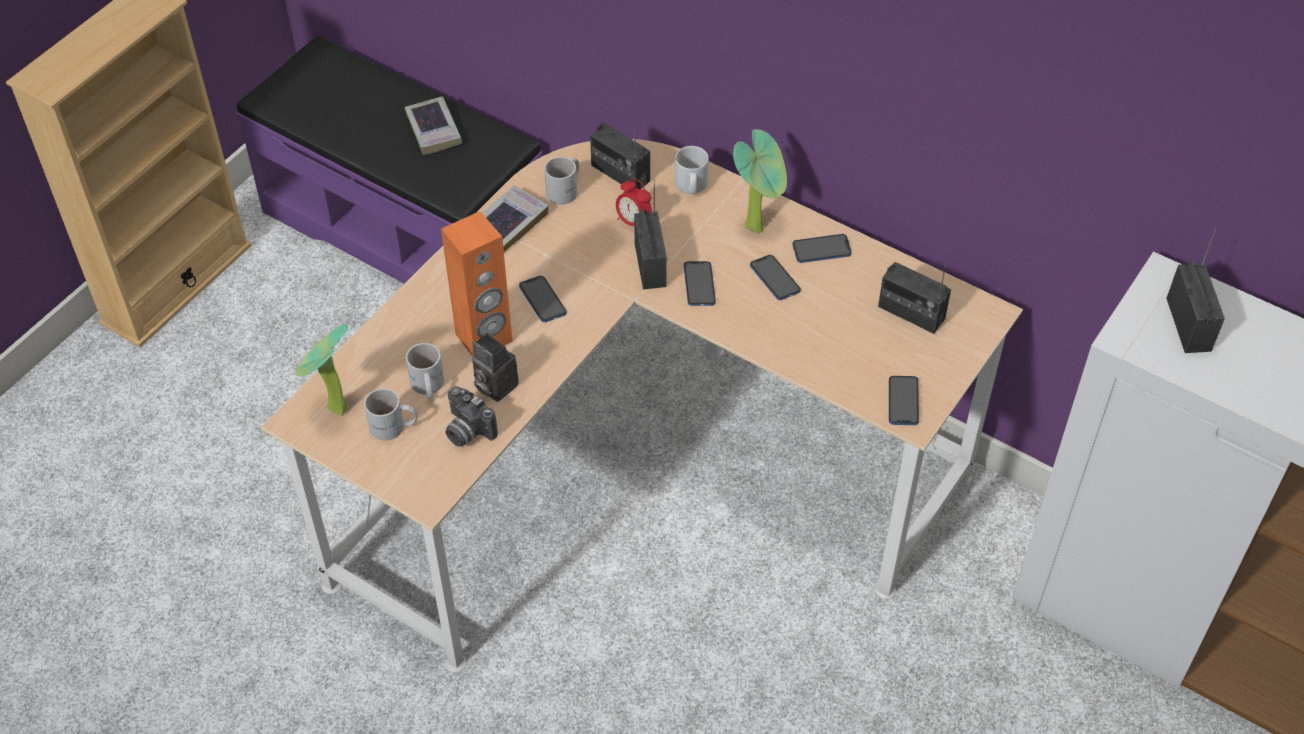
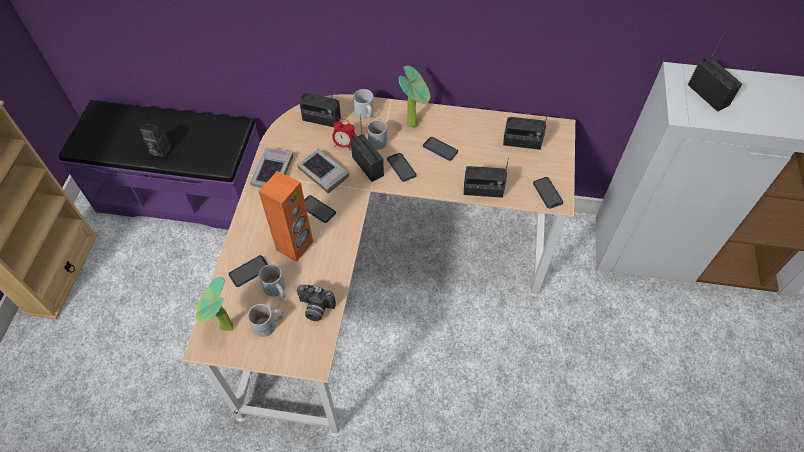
camera: 25 degrees left, 5 degrees up
book [404,96,462,155] -> book moved to [297,148,349,194]
camera [472,333,519,402] -> camera moved to [140,123,172,157]
white mug [544,157,579,205] -> white mug moved to [367,119,387,150]
phone [792,234,852,263] -> phone moved to [229,255,268,287]
none -> radio [464,158,509,198]

